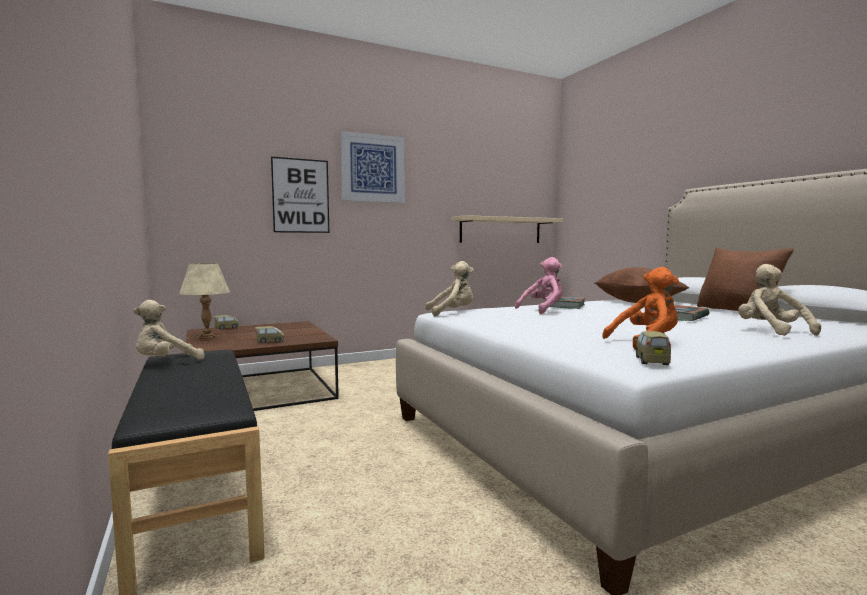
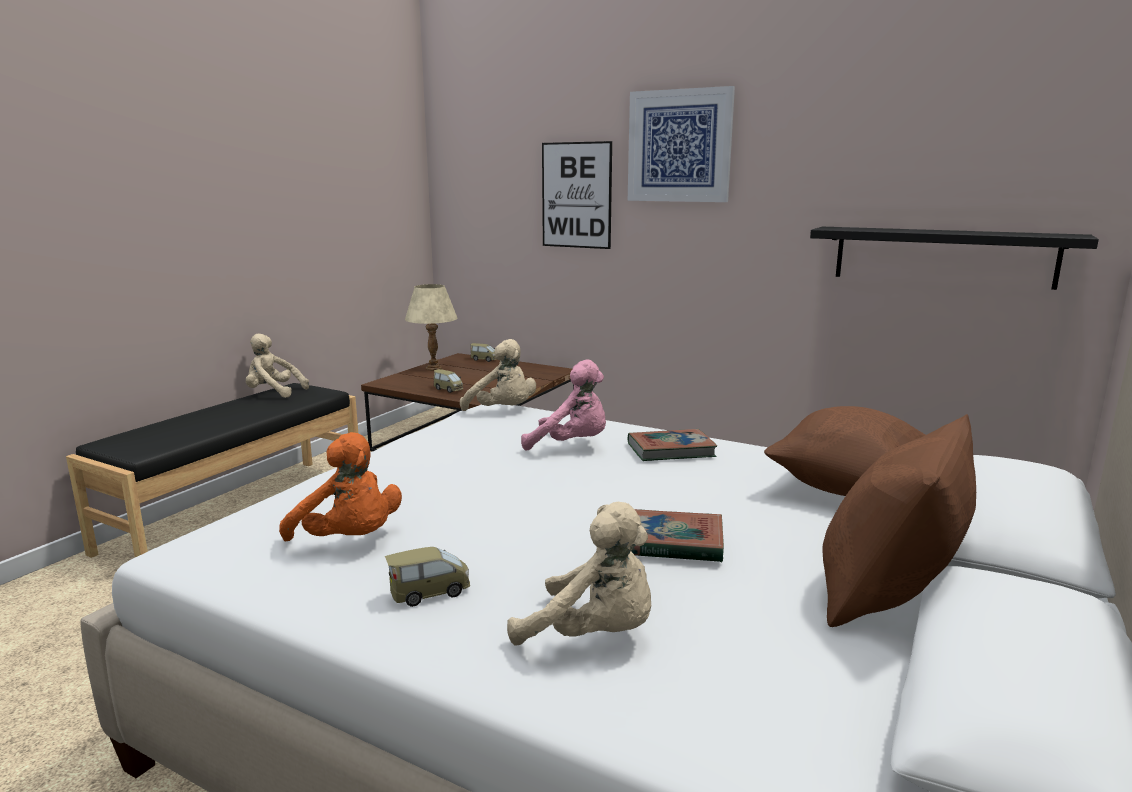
camera: 55 degrees right, 10 degrees up
beige shelf [451,215,563,243] -> black shelf [810,227,1099,290]
toy car [634,331,671,365] -> toy car moved to [385,547,470,607]
beige plush toy [738,264,821,336] -> beige plush toy turned 75 degrees clockwise [507,502,651,646]

